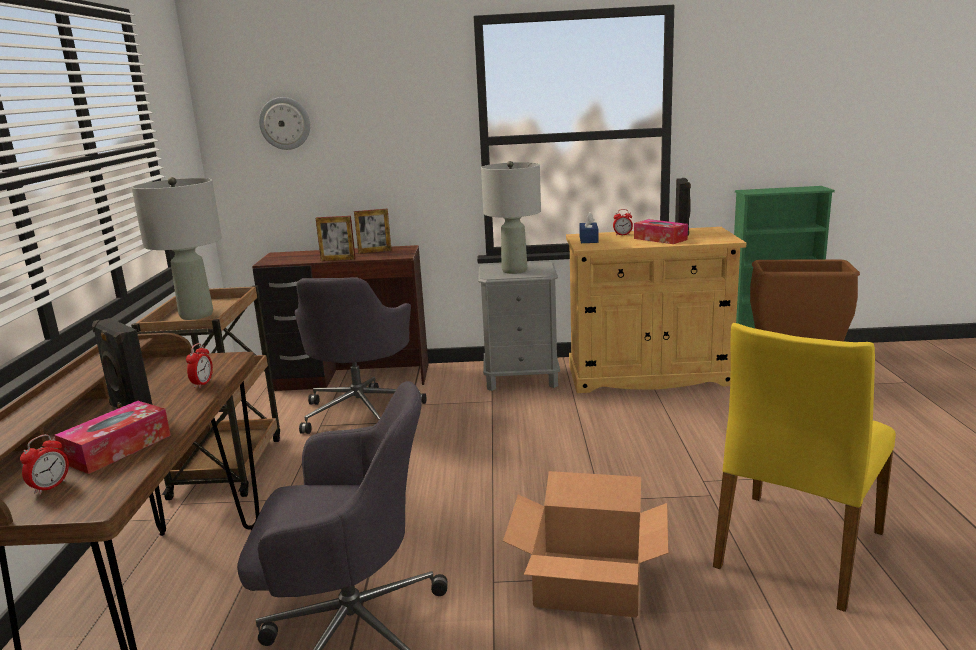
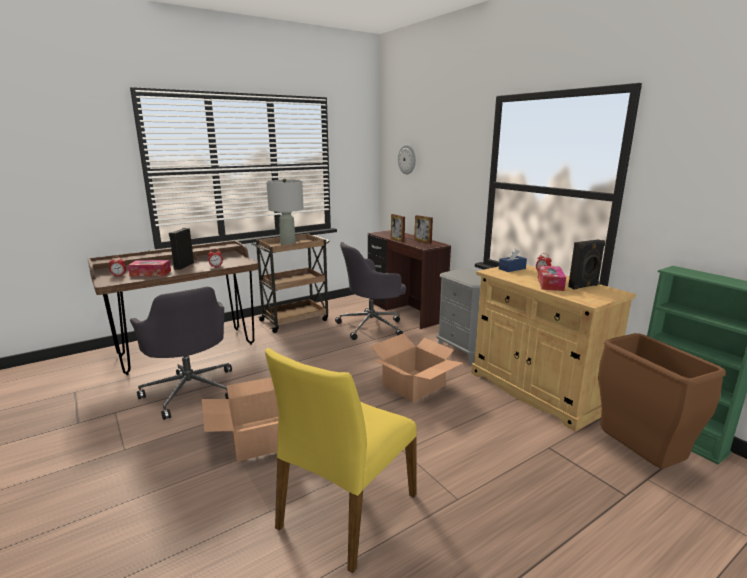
camera: 55 degrees right, 0 degrees up
grey table lamp [481,161,541,274] -> none
yellow chair [713,323,896,612] -> yellow chair turned 60 degrees counterclockwise [265,348,417,573]
none -> cardboard box [370,334,462,402]

